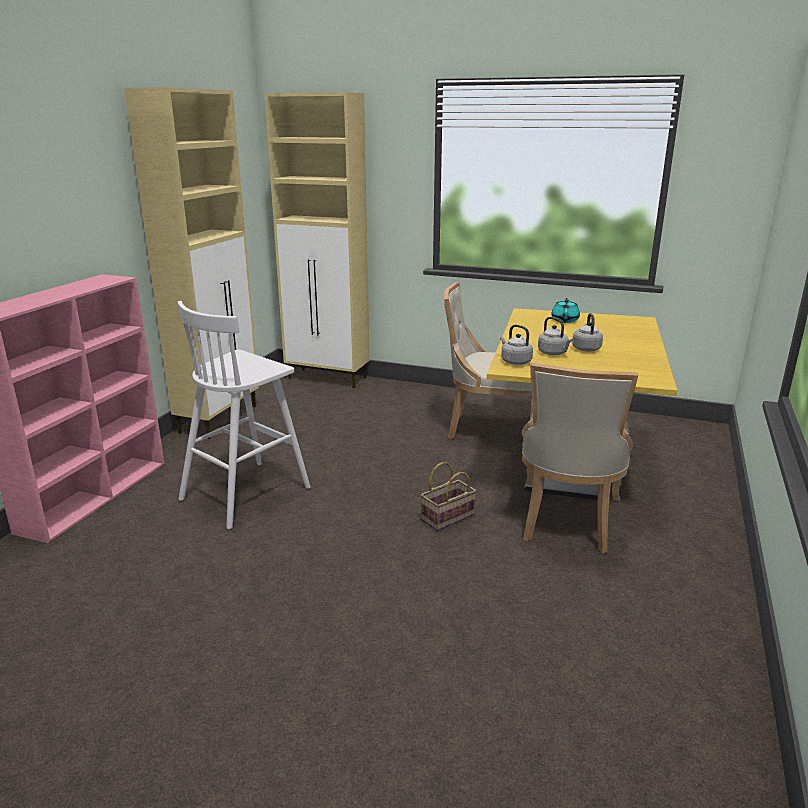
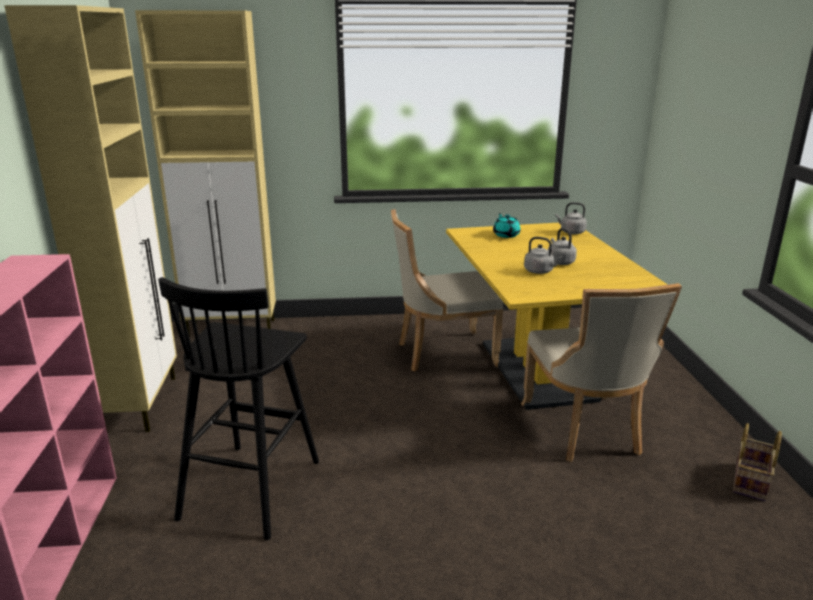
camera: 25 degrees left, 0 degrees up
white stool [178,301,310,529] -> black stool [158,277,319,540]
basket [421,462,476,531] -> basket moved to [733,423,782,501]
grey kettle [500,324,533,365] -> grey kettle moved to [555,202,587,234]

